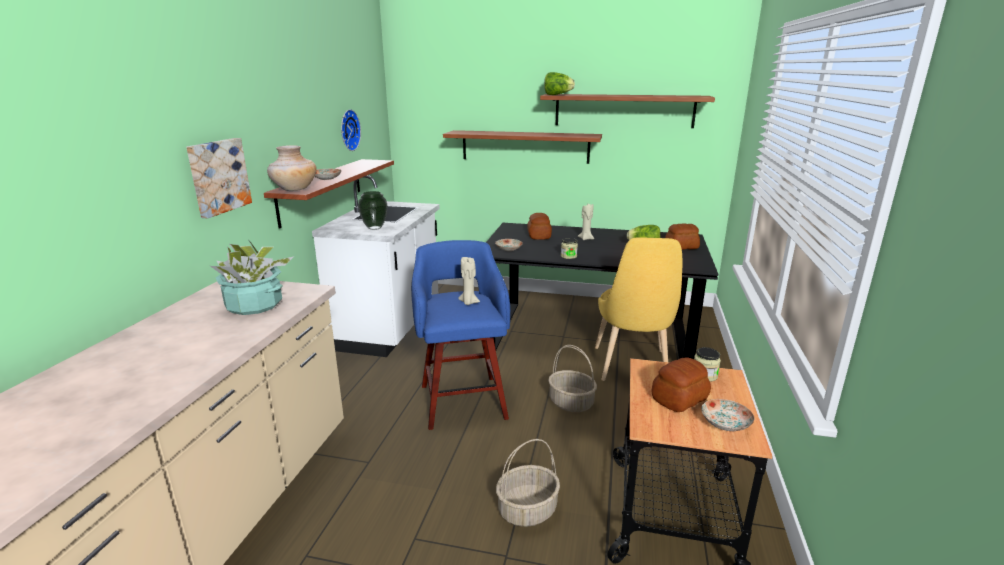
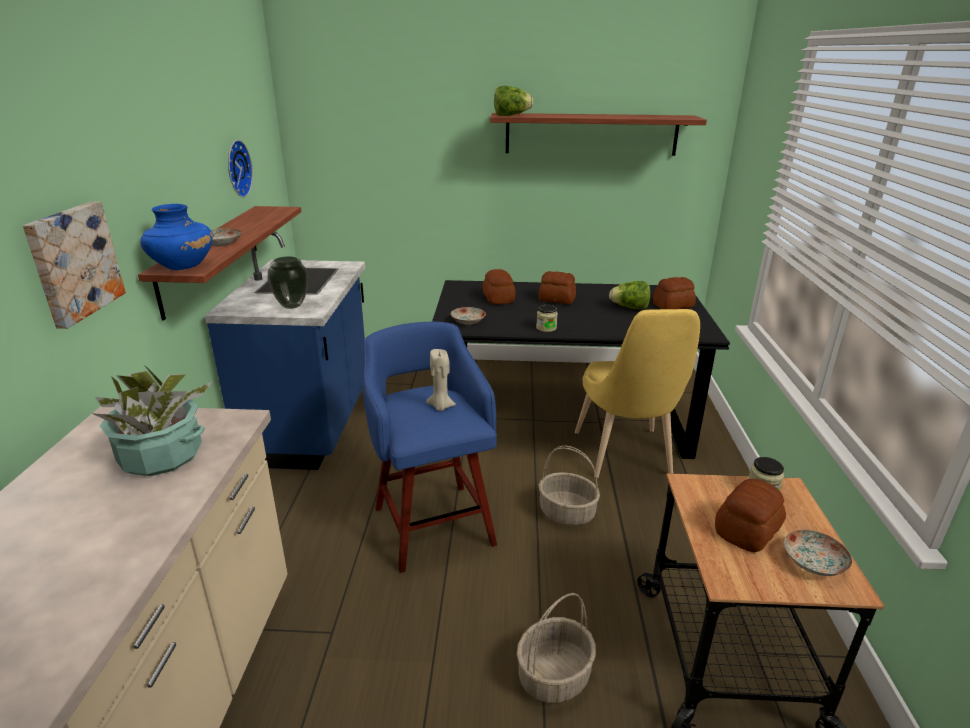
camera: 10 degrees left, 5 degrees up
beige vase [267,145,317,191] -> blue vase [140,204,213,270]
white counter [312,175,440,357] -> blue counter [205,232,365,470]
shelf [443,130,602,164] -> none
beige candle [578,204,594,240] -> bread [538,271,576,304]

